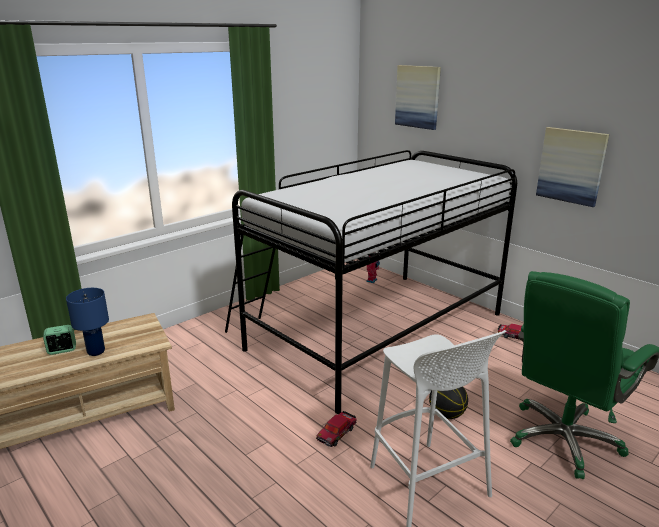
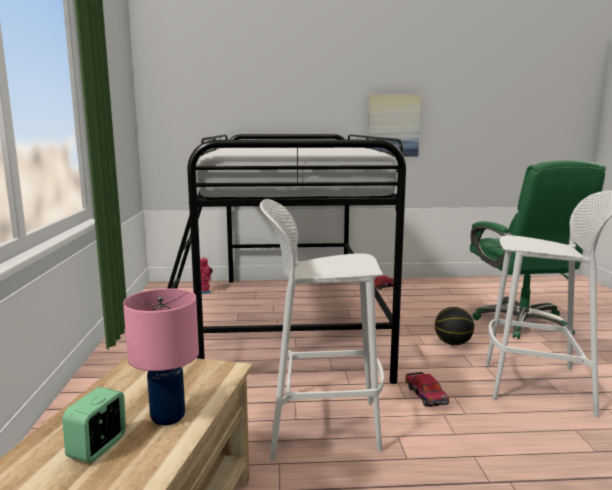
camera: 50 degrees left, 10 degrees down
blue table lamp [66,288,109,356] -> pink table lamp [123,288,199,426]
picture [395,65,441,130] -> none
none -> white stool [260,199,384,461]

